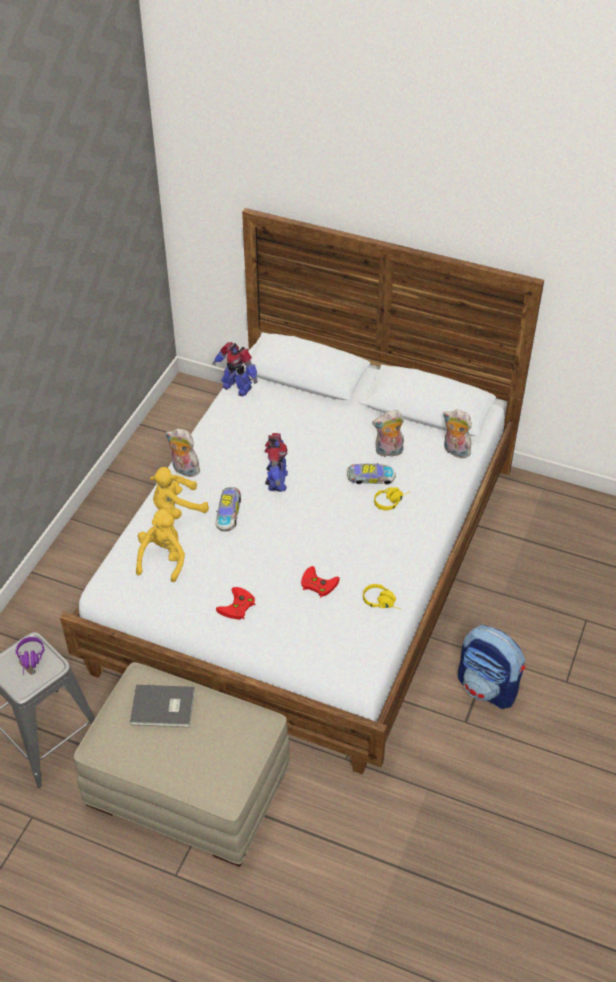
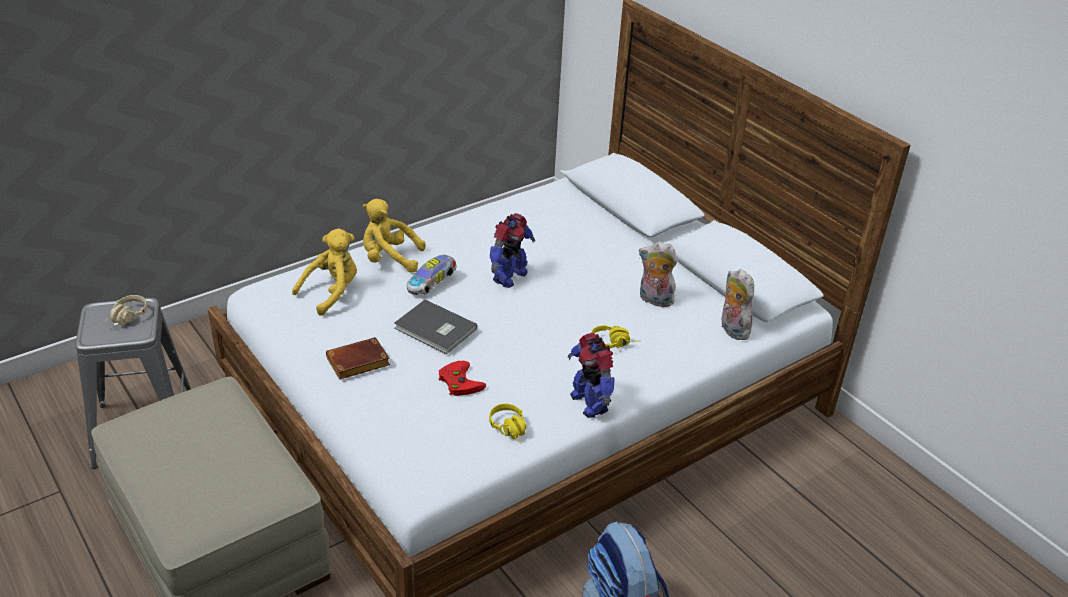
camera: 30 degrees right, 10 degrees down
purple headphones [15,637,45,675] -> beige headphones [102,295,147,325]
grey book [130,685,195,727] -> grey book moved to [394,300,477,354]
plush toy [166,429,200,477] -> none
toy robot [212,342,257,396] -> toy robot moved to [568,333,615,418]
red game controller [216,587,255,620] -> brown book [326,337,390,380]
toy car [347,462,396,484] -> none

